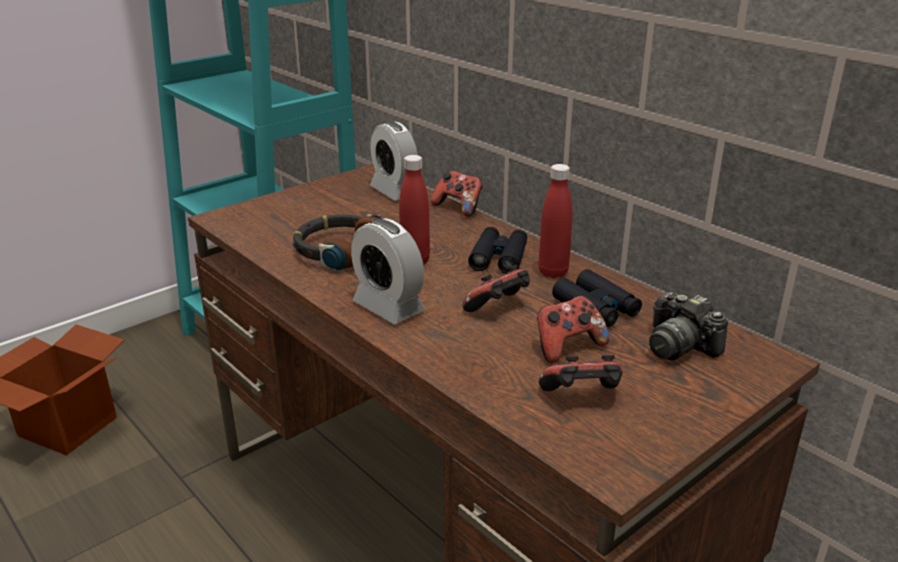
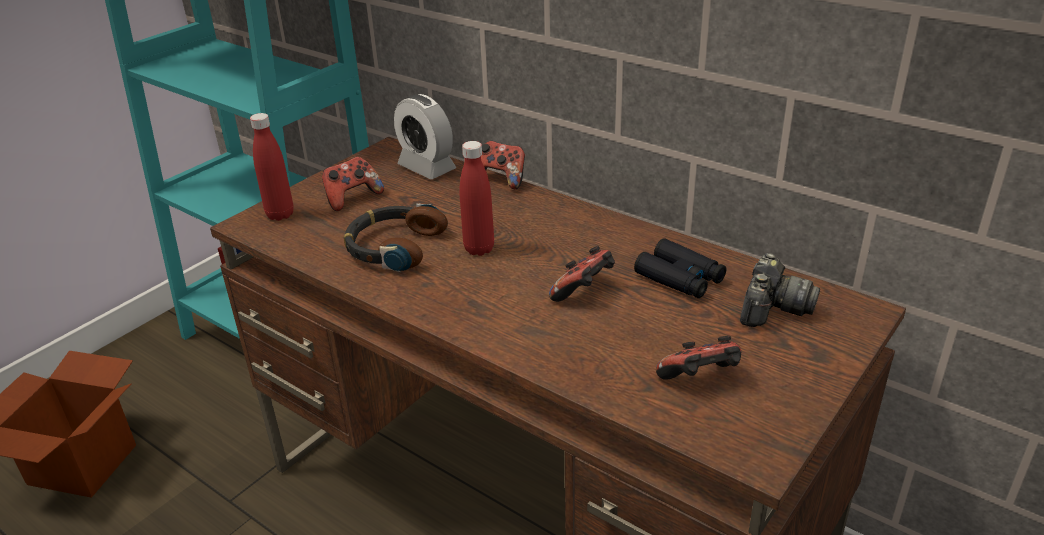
camera: 10 degrees left, 5 degrees up
alarm clock [351,218,425,324] -> none
black binoculars [468,227,527,274] -> none
game controller [537,296,610,363] -> game controller moved to [322,157,384,211]
red bottle [539,164,573,278] -> red bottle moved to [250,113,294,221]
camera [649,292,728,360] -> camera turned 105 degrees counterclockwise [740,253,820,327]

